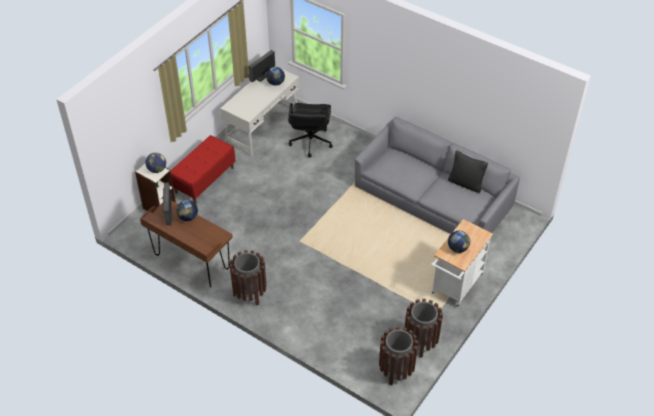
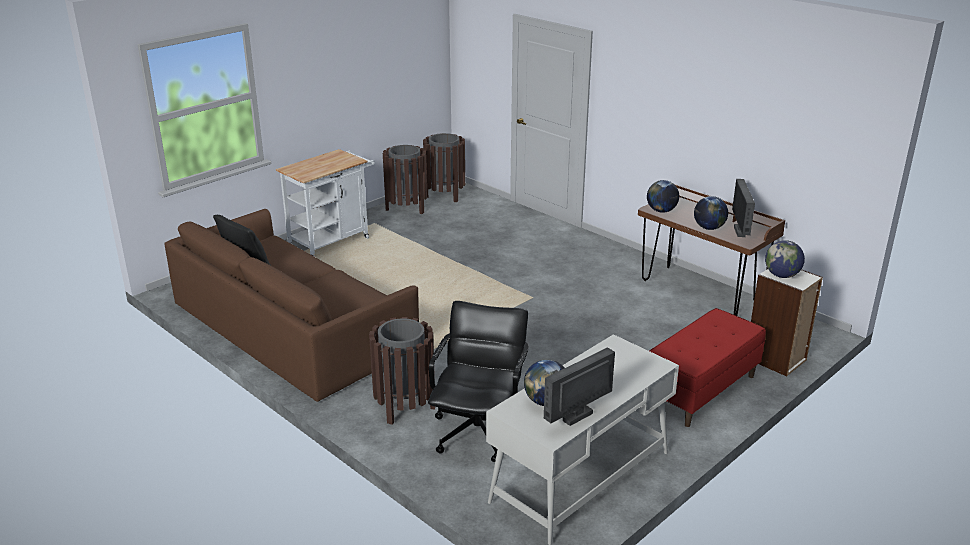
camera: 170 degrees left, 20 degrees down
brown trash can [230,250,267,306] -> brown trash can moved to [369,317,435,425]
grey sofa [355,117,520,234] -> brown sofa [164,209,419,402]
globe [448,231,470,253] -> globe moved to [647,180,679,213]

